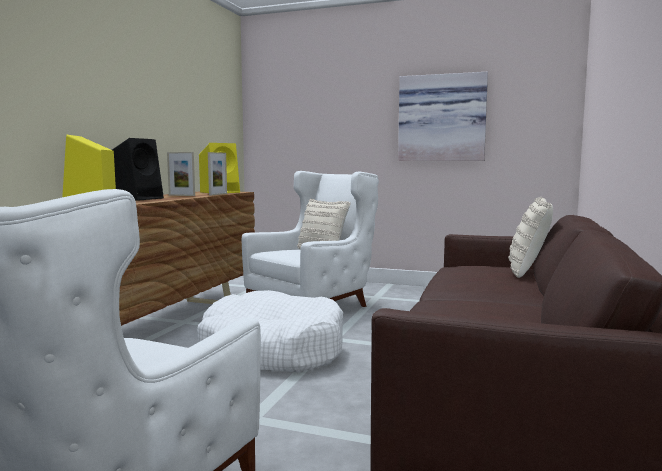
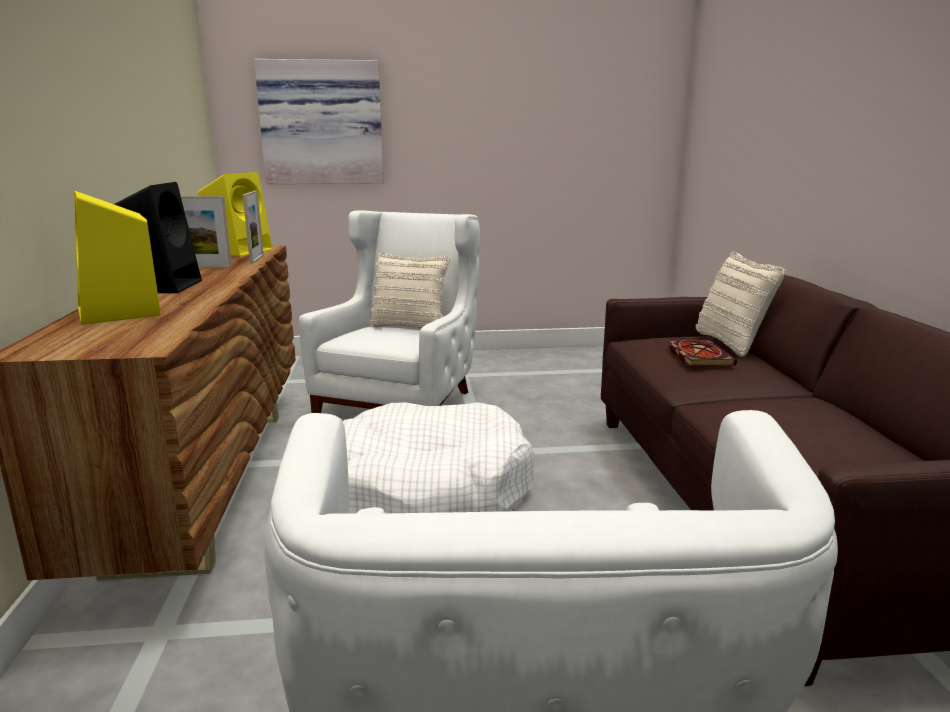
camera: 25 degrees left, 10 degrees up
picture [398,72,488,161] -> picture moved to [254,59,384,184]
none -> book [667,340,737,367]

